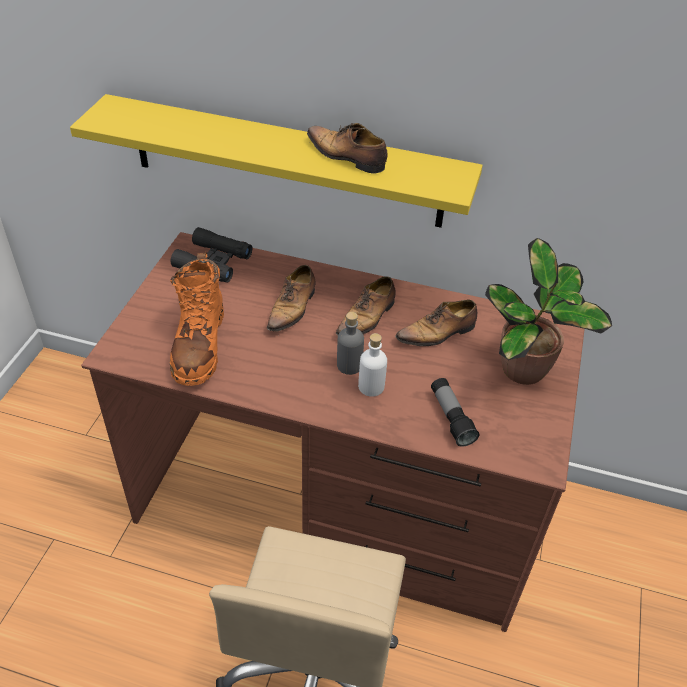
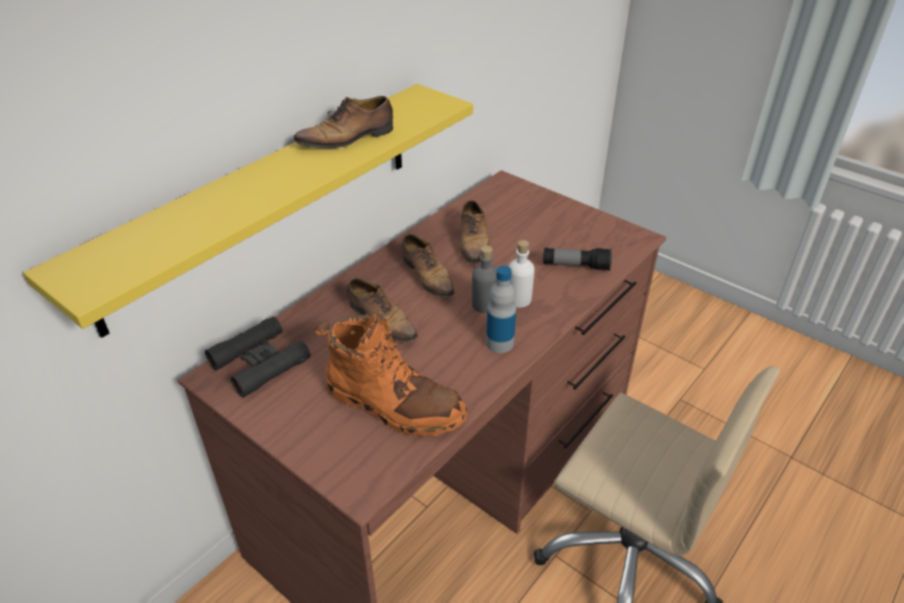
camera: 65 degrees left, 5 degrees down
potted plant [485,238,612,385] -> none
none -> bottle [486,266,516,353]

